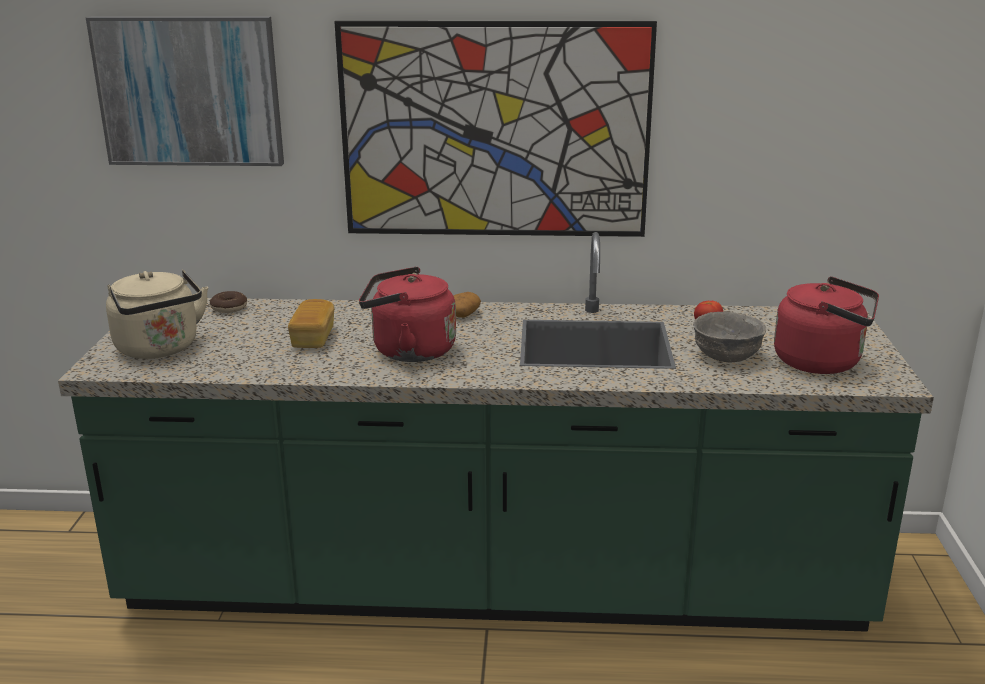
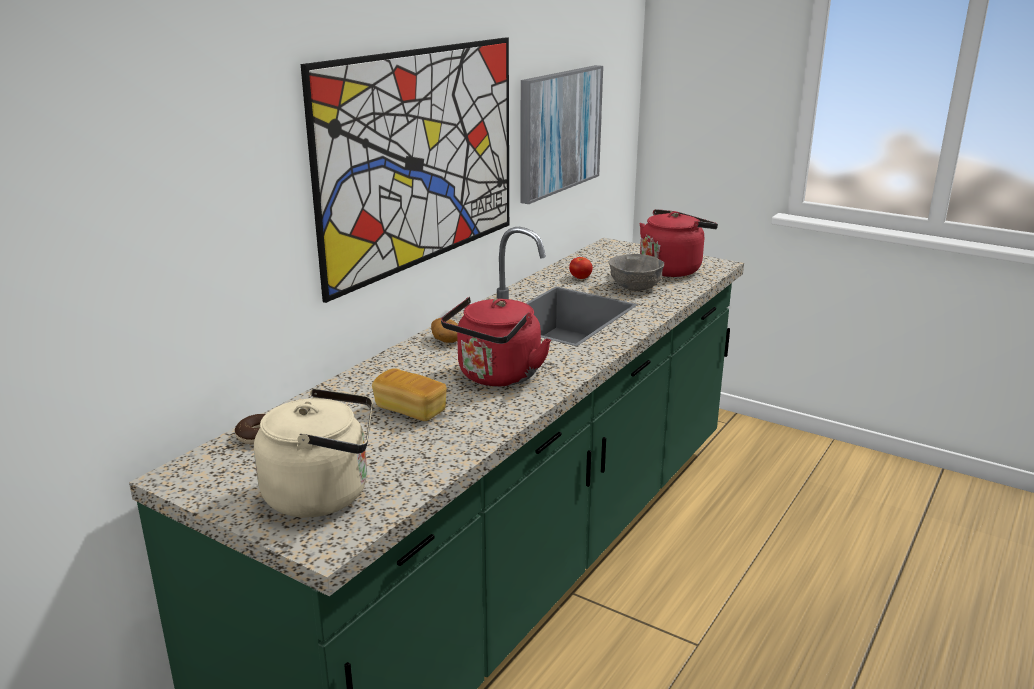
camera: 60 degrees left, 0 degrees up
picture [86,16,284,166] -> picture moved to [520,65,603,204]

